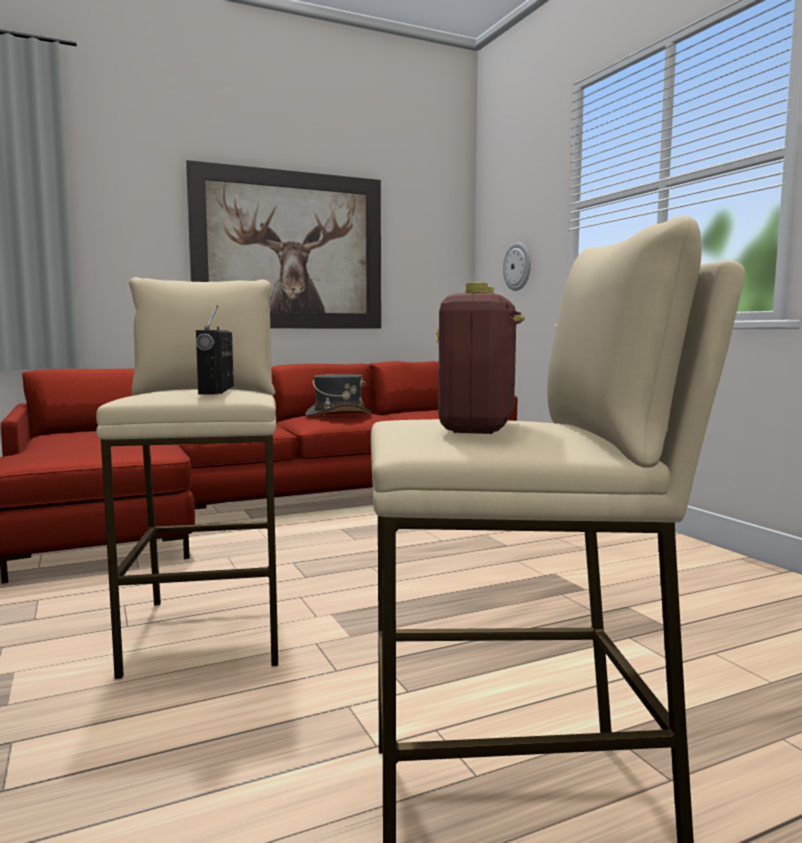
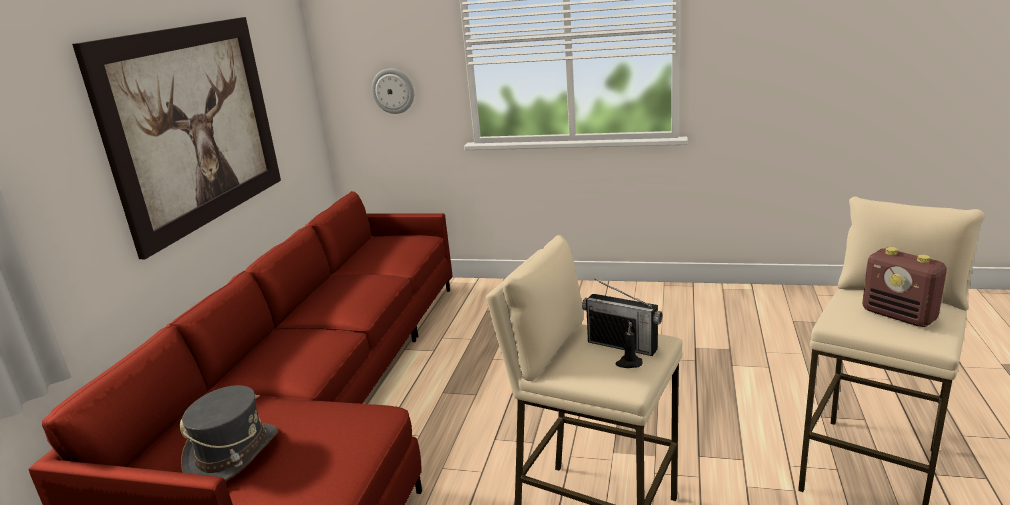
camera: 50 degrees left, 15 degrees up
grey hat [305,374,372,417] -> grey hat moved to [180,385,278,482]
none -> black candle [616,325,643,368]

